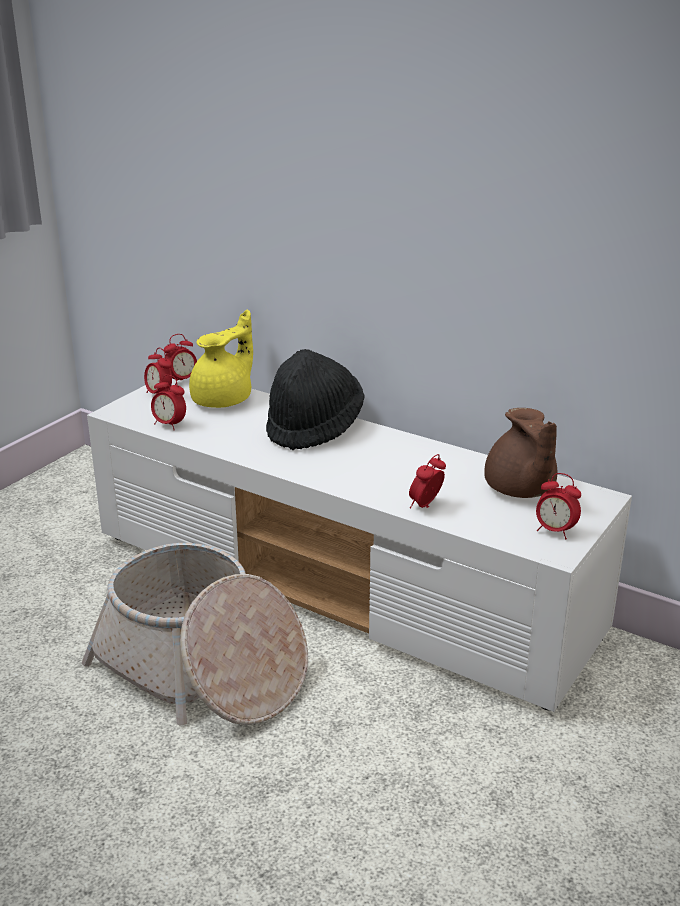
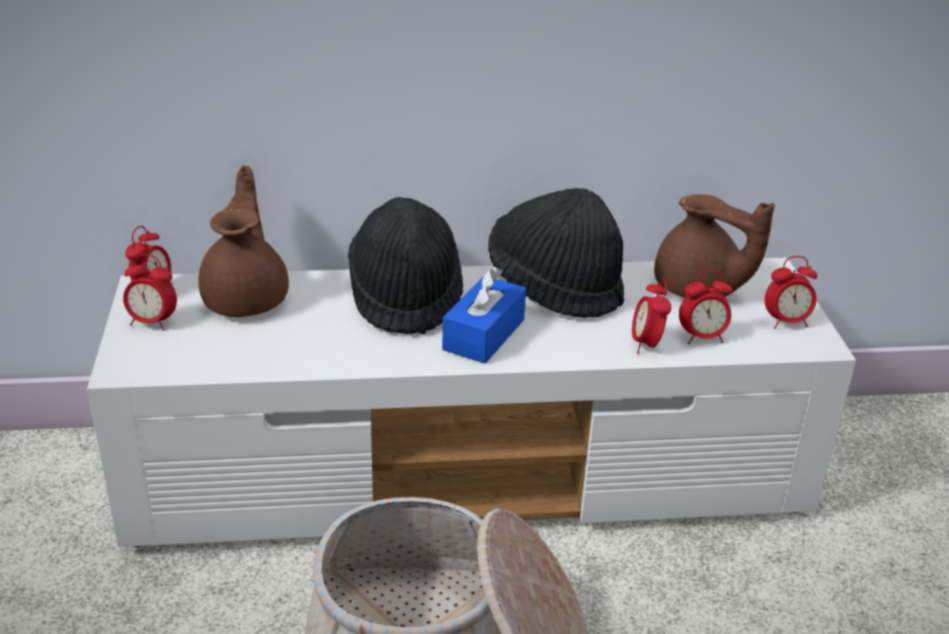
camera: 40 degrees left, 5 degrees up
alarm clock [151,375,186,430] -> alarm clock moved to [679,270,732,344]
yellow teapot [189,309,253,408] -> brown teapot [199,165,289,317]
none -> blue tissue box [442,267,526,364]
none -> black hat [488,188,624,318]

